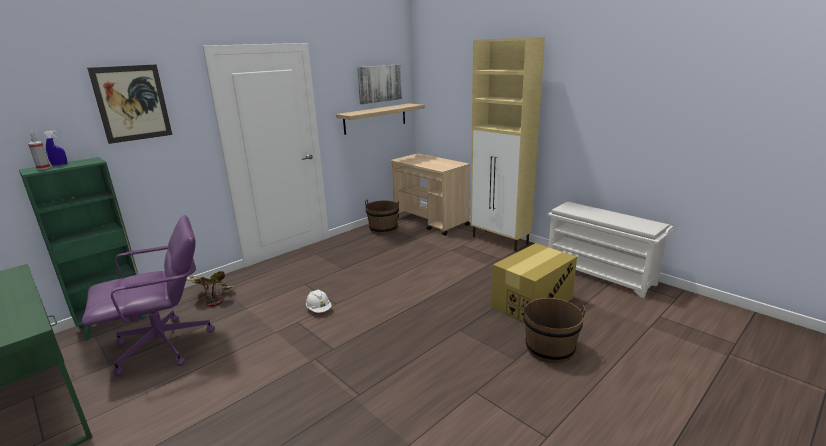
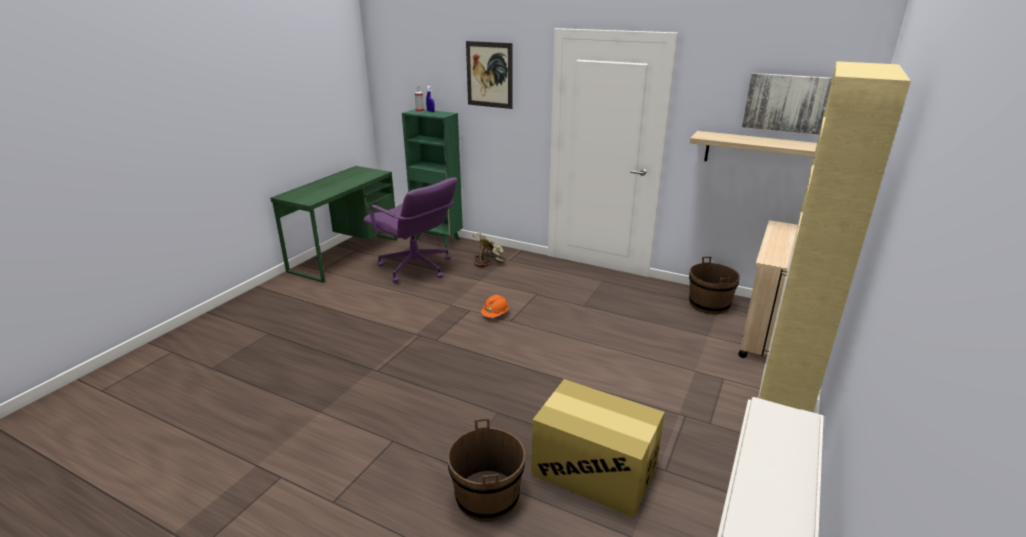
camera: 70 degrees right, 5 degrees up
white hard hat [306,290,332,313] -> orange hard hat [481,294,509,318]

